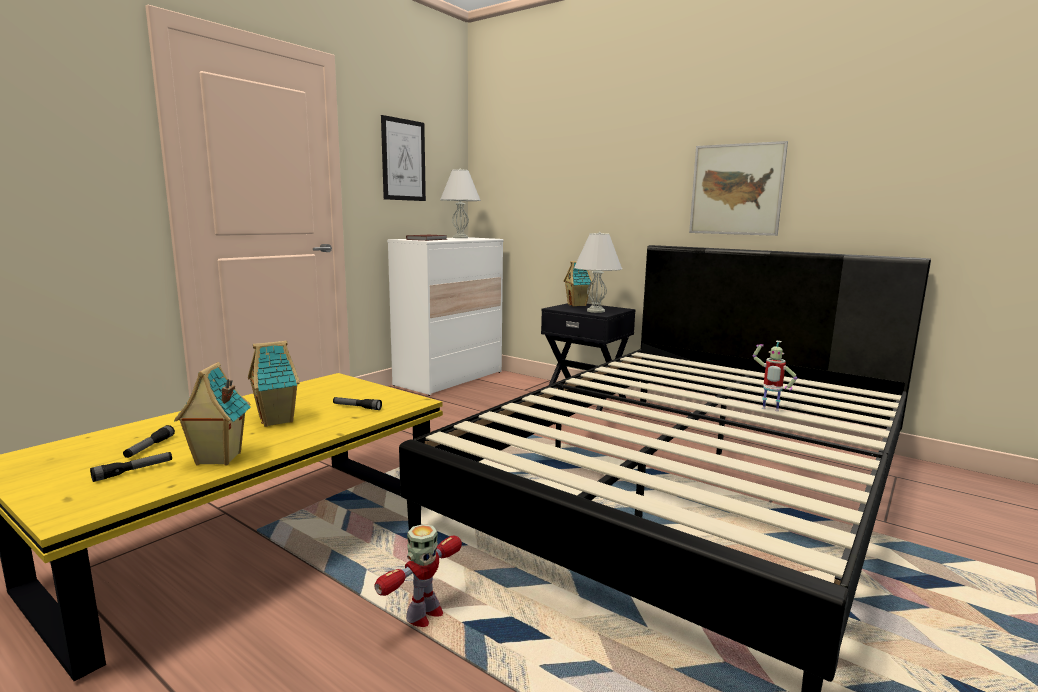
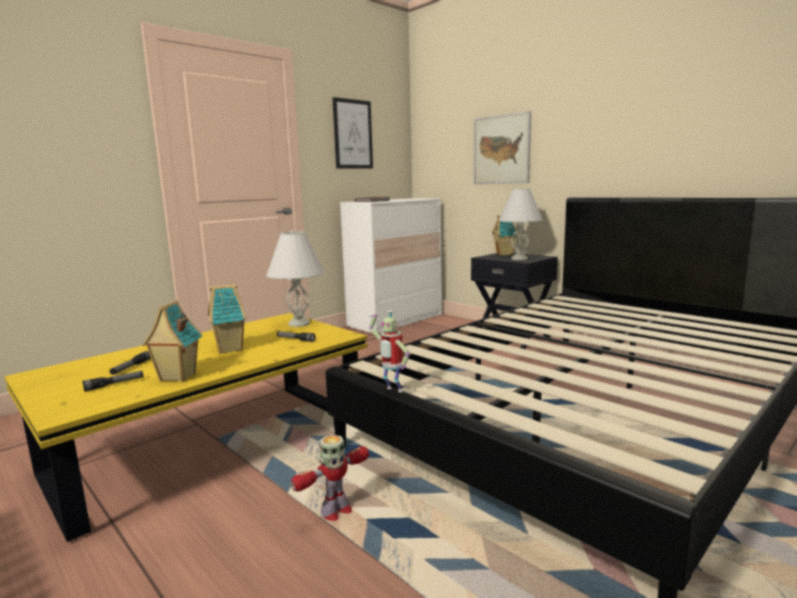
camera: 10 degrees right, 0 degrees up
white table lamp [440,169,481,238] -> white table lamp moved to [266,230,325,327]
picture [689,141,788,236] -> picture moved to [474,111,531,184]
toy robot [753,340,797,412] -> toy robot moved to [369,310,410,393]

